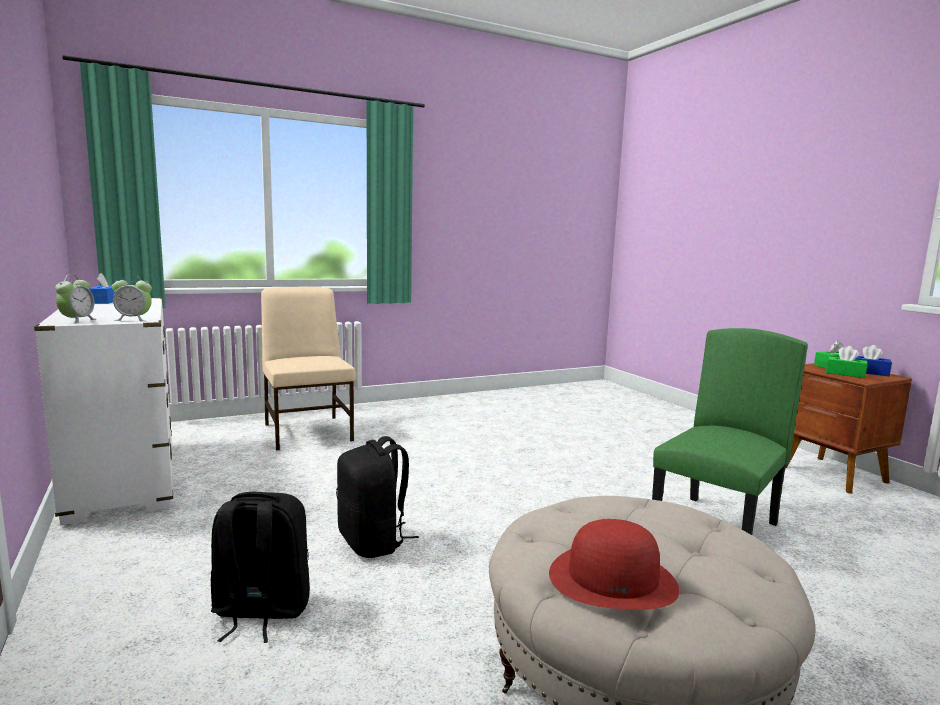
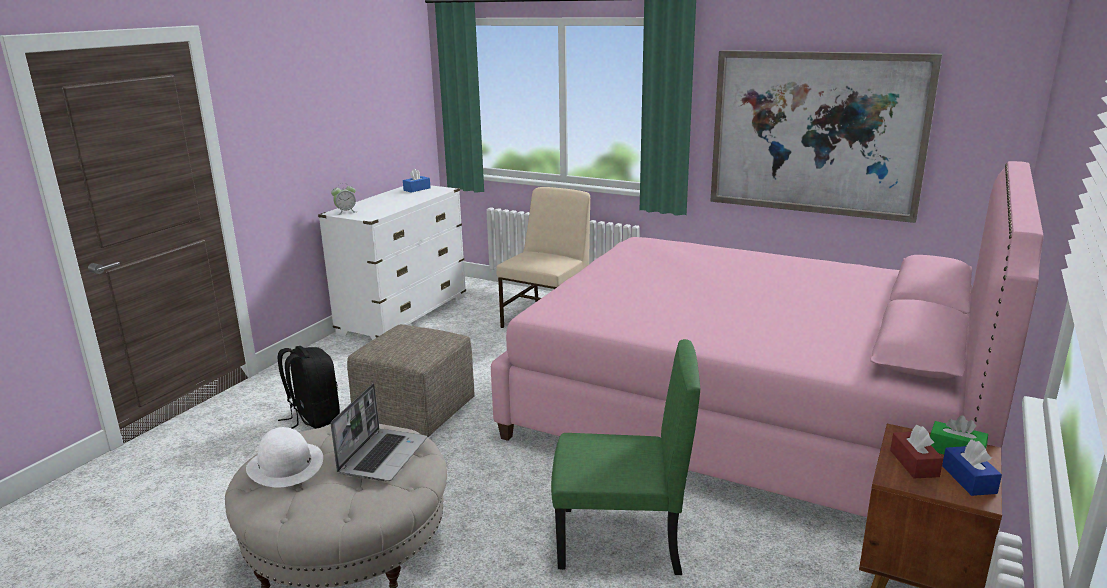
camera: 55 degrees right, 10 degrees up
alarm clock [112,275,152,321] -> none
black backpack [336,436,419,558] -> beige ottoman [347,324,475,437]
red hat [549,519,679,610] -> white hat [246,427,323,487]
green tissue box [826,346,867,378] -> red tissue box [890,425,943,478]
none -> laptop [331,383,427,481]
none -> pink bed [491,161,1043,517]
none -> picture [710,50,942,223]

